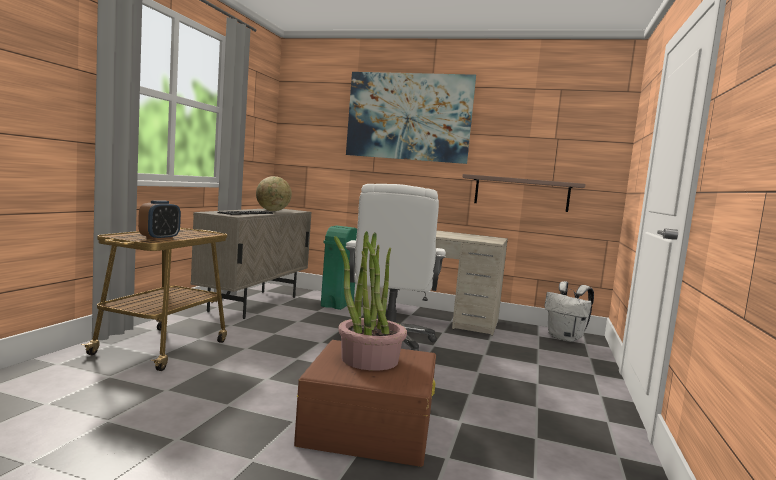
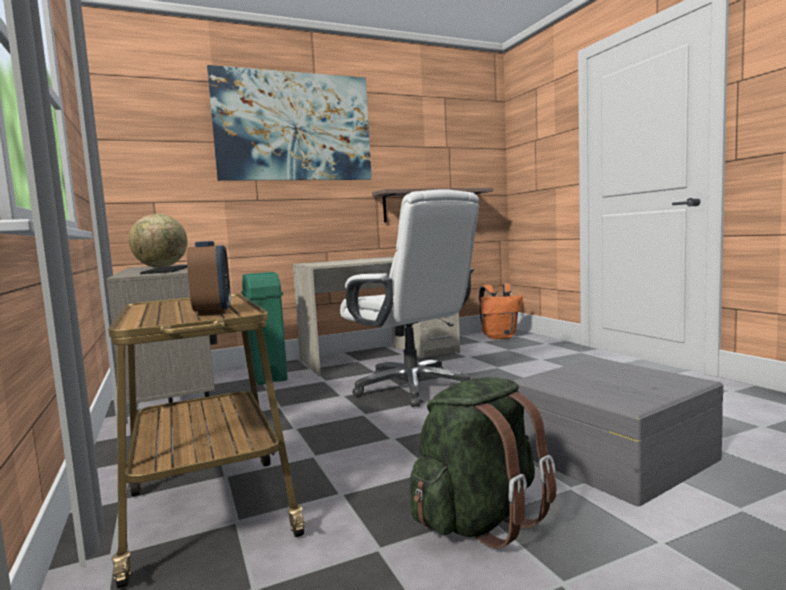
camera: 40 degrees left, 0 degrees up
brown storage box [294,340,436,467] -> grey storage box [513,358,723,506]
potted plant [334,231,407,371] -> none
white backpack [544,281,594,342] -> orange backpack [479,283,523,340]
none -> green backpack [410,377,556,549]

